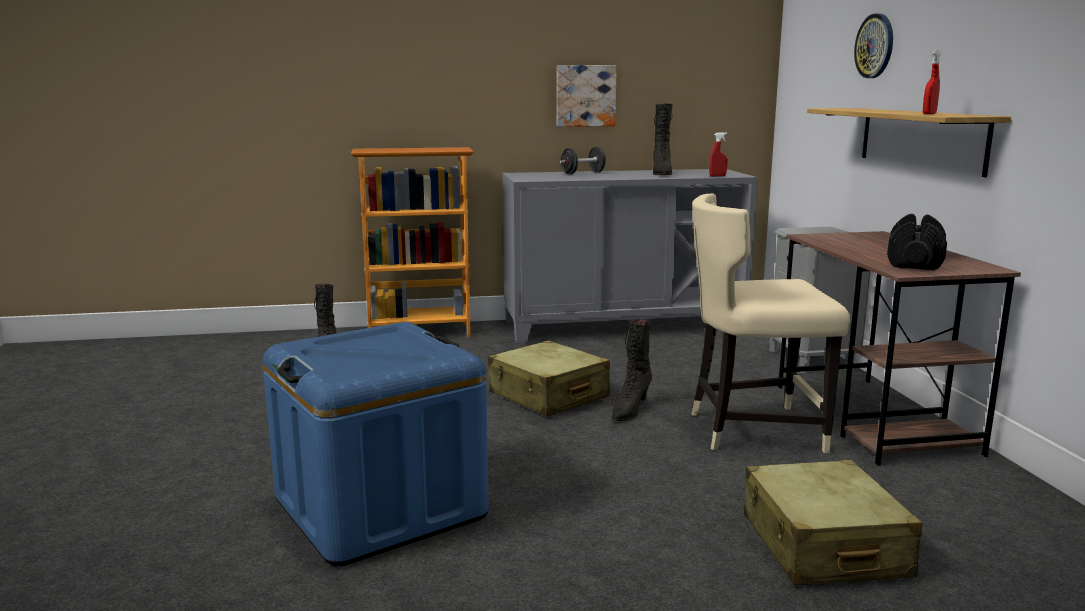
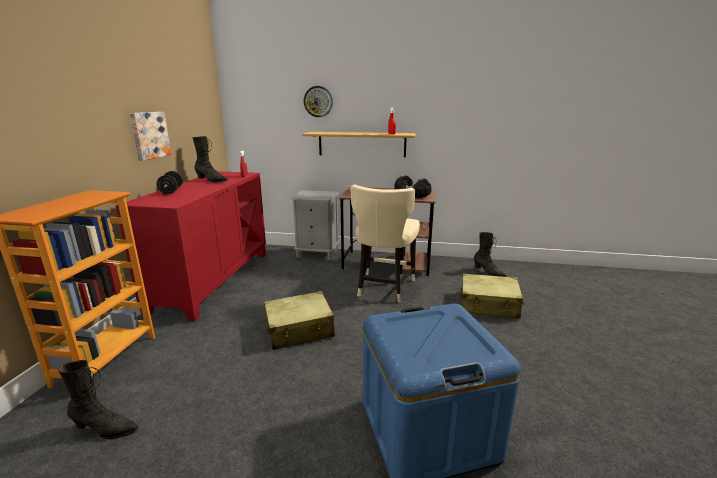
camera: 70 degrees left, 5 degrees up
grey cabinet [502,169,758,343] -> red cabinet [115,171,266,321]
black boot [612,320,652,421] -> black boot moved to [474,232,506,277]

